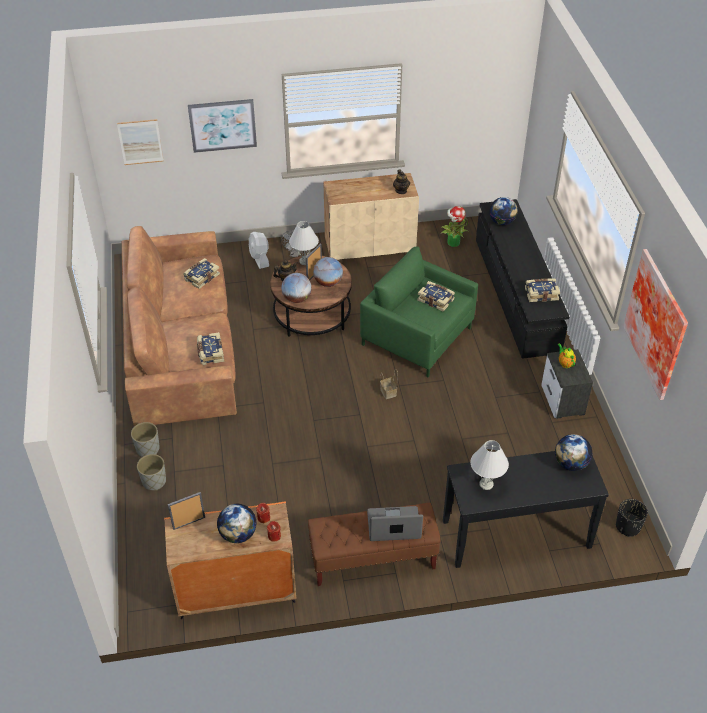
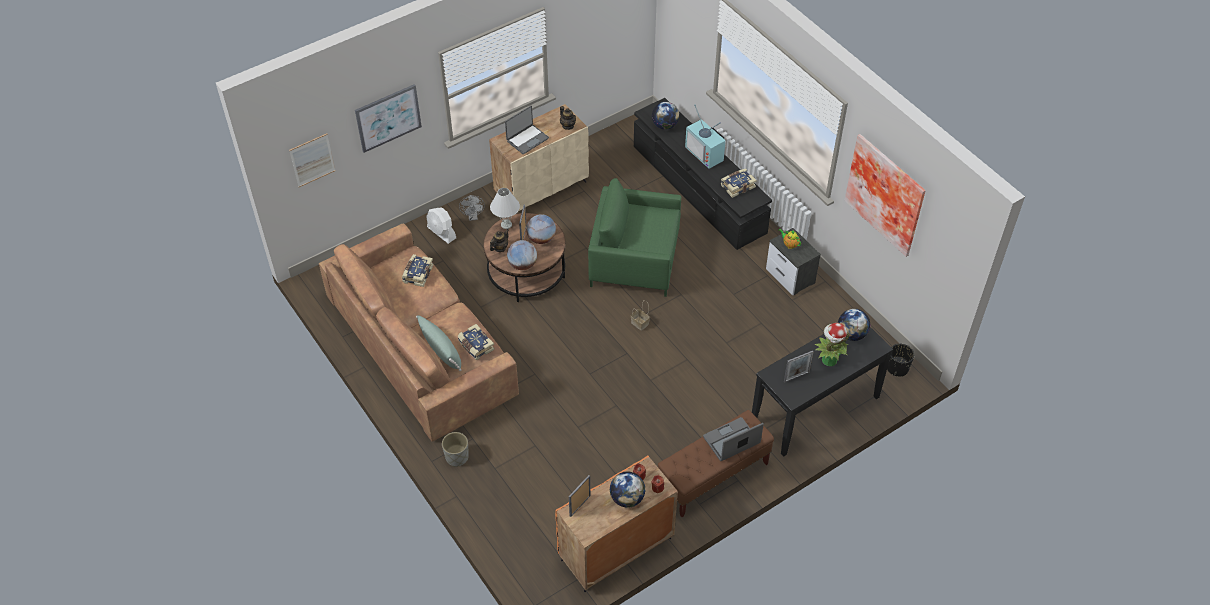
camera: 25 degrees left, 5 degrees up
grey planter [137,454,166,491] -> none
book [417,281,455,312] -> none
potted plant [440,206,468,247] -> potted plant moved to [815,323,849,366]
white table lamp [471,440,509,490] -> picture frame [784,351,813,383]
none -> green pillow [416,315,461,371]
none -> laptop [505,106,549,154]
none -> television [685,104,726,169]

